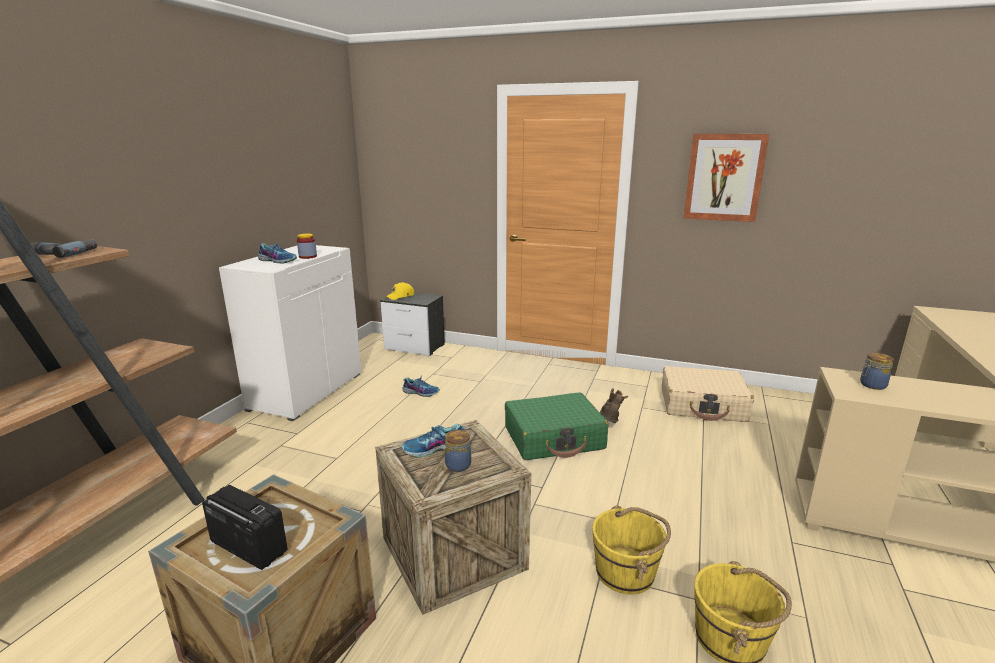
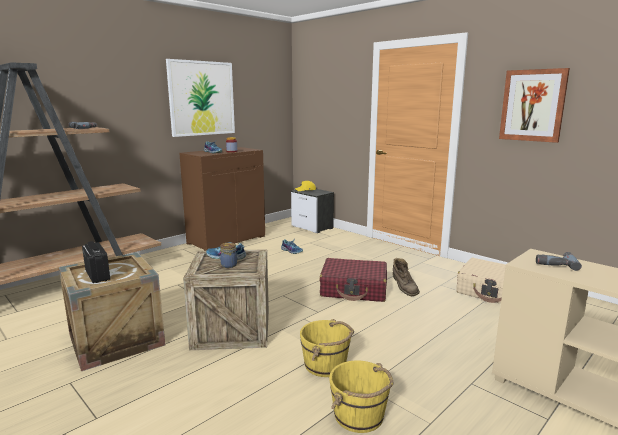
camera: 25 degrees right, 5 degrees down
white cabinet [219,245,361,421] -> brown cabinet [179,147,265,251]
green suitcase [505,392,608,460] -> red suitcase [319,258,387,302]
brown boot [600,388,628,423] -> brown boot turned 120 degrees clockwise [393,258,420,296]
jar [860,353,894,390] -> power drill [536,252,582,271]
none -> picture [166,59,235,137]

